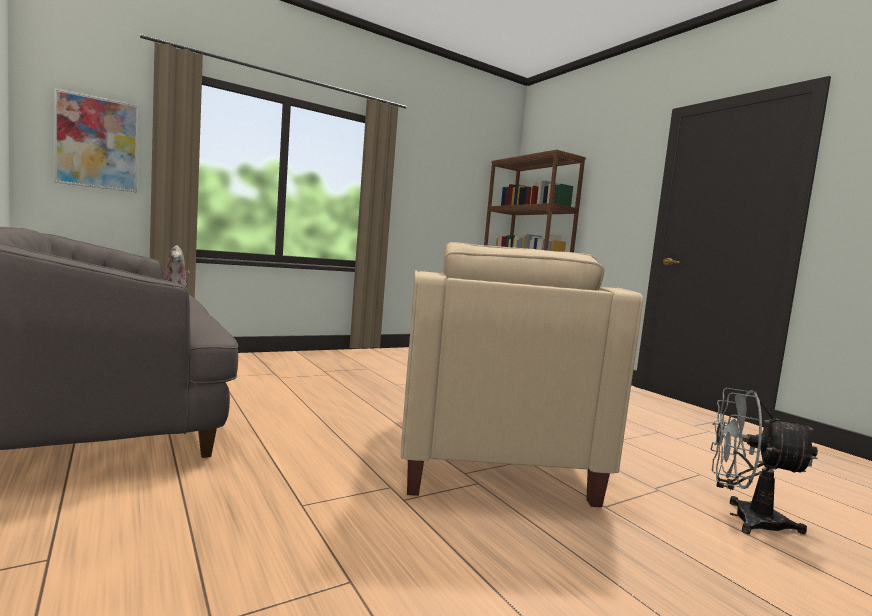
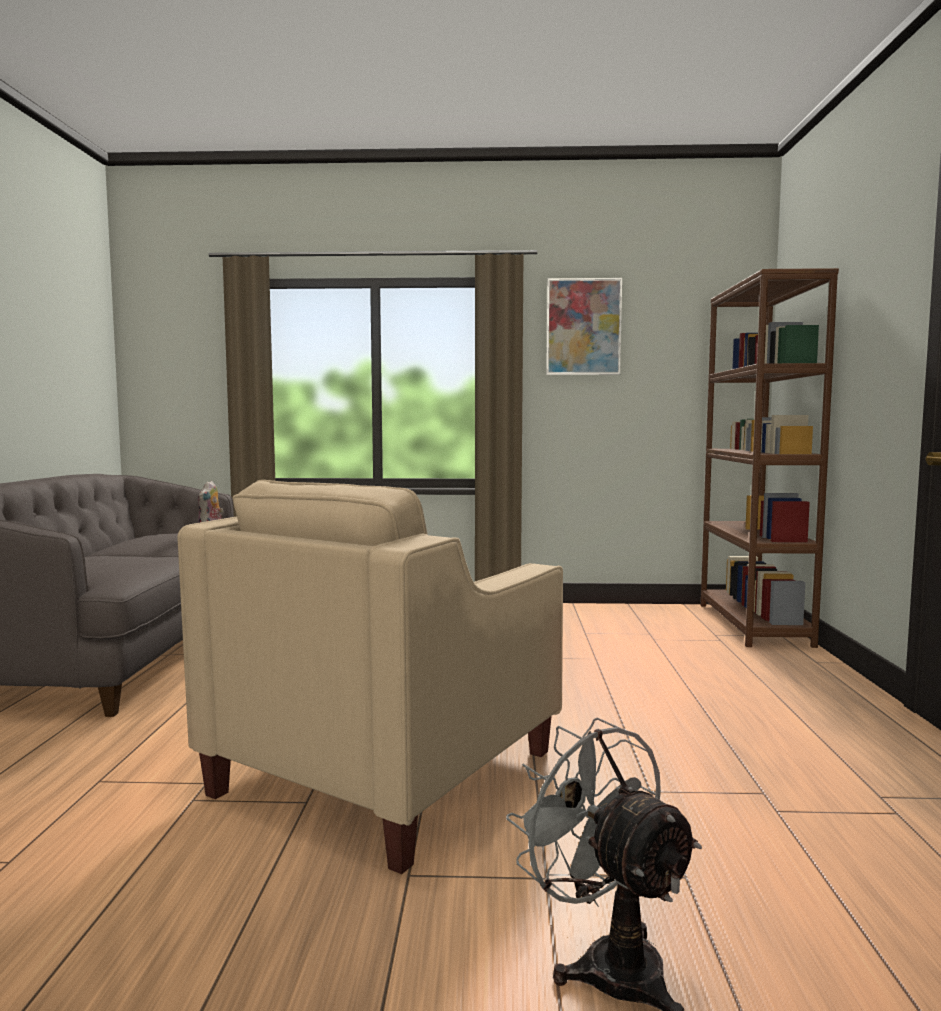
camera: 35 degrees right, 0 degrees up
picture [54,88,139,192] -> picture moved to [546,278,622,375]

